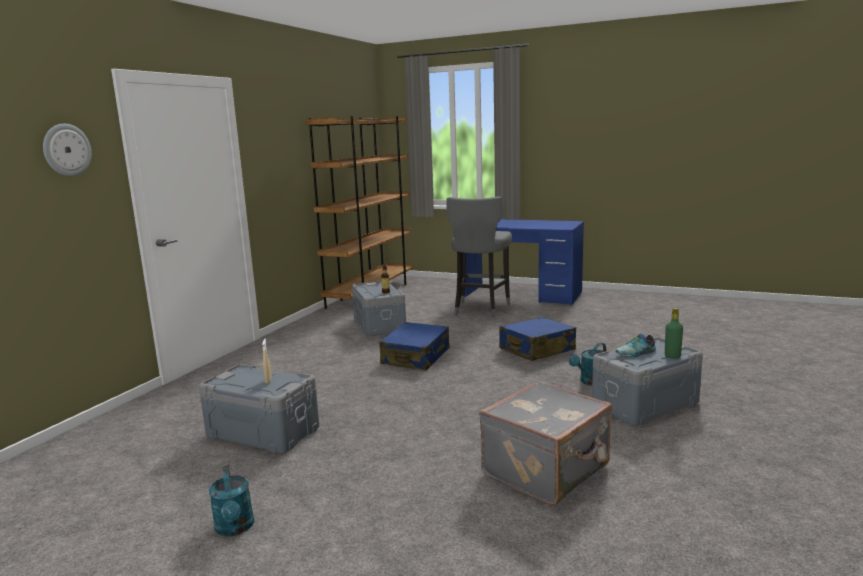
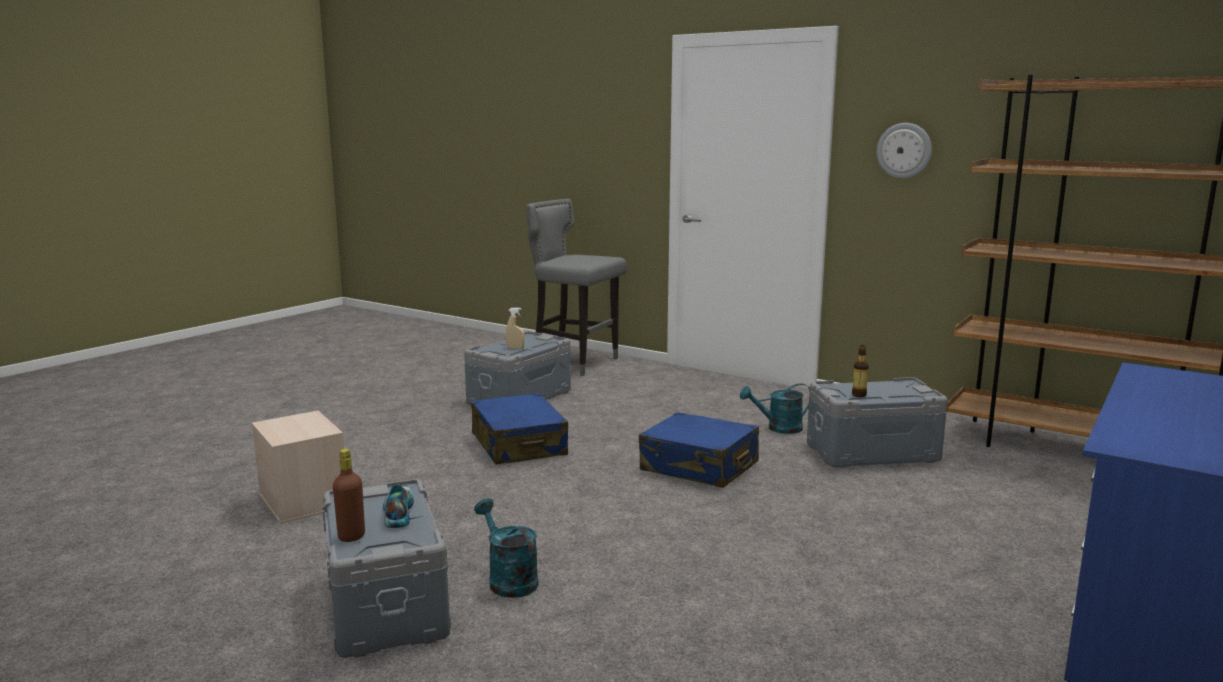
camera: 100 degrees right, 0 degrees up
wall clock [43,124,91,176] -> wall clock moved to [877,123,932,179]
turquoise watering can [209,465,254,536] -> turquoise watering can moved to [740,383,810,434]
grey stool [446,197,512,318] -> grey stool moved to [527,199,627,376]
grey suitcase [479,380,612,505] -> beige storage box [252,411,344,524]
blue suitcase [499,317,576,361] -> blue suitcase moved to [471,393,568,465]
green bottle [665,308,683,359] -> brown bottle [333,449,365,542]

